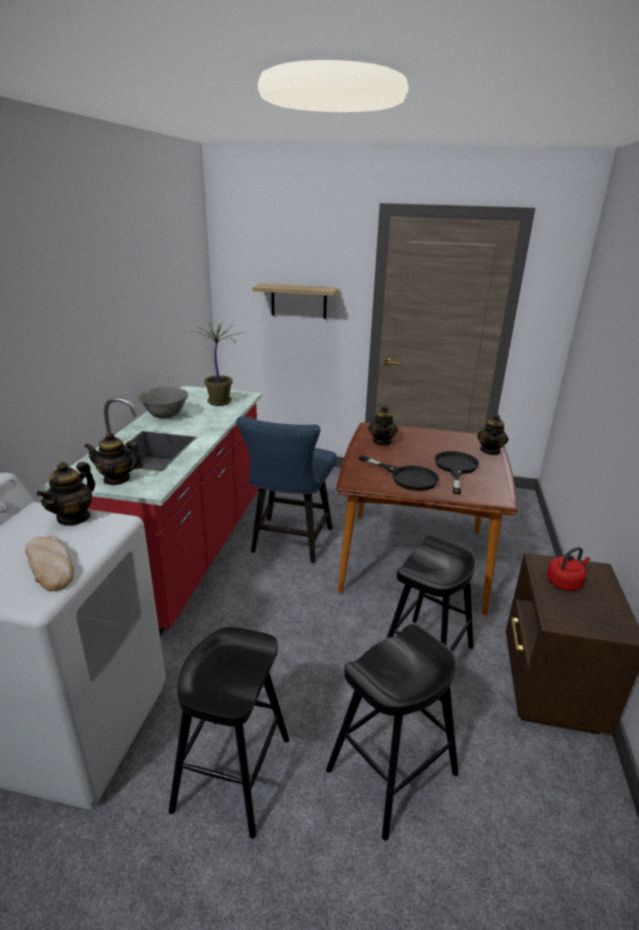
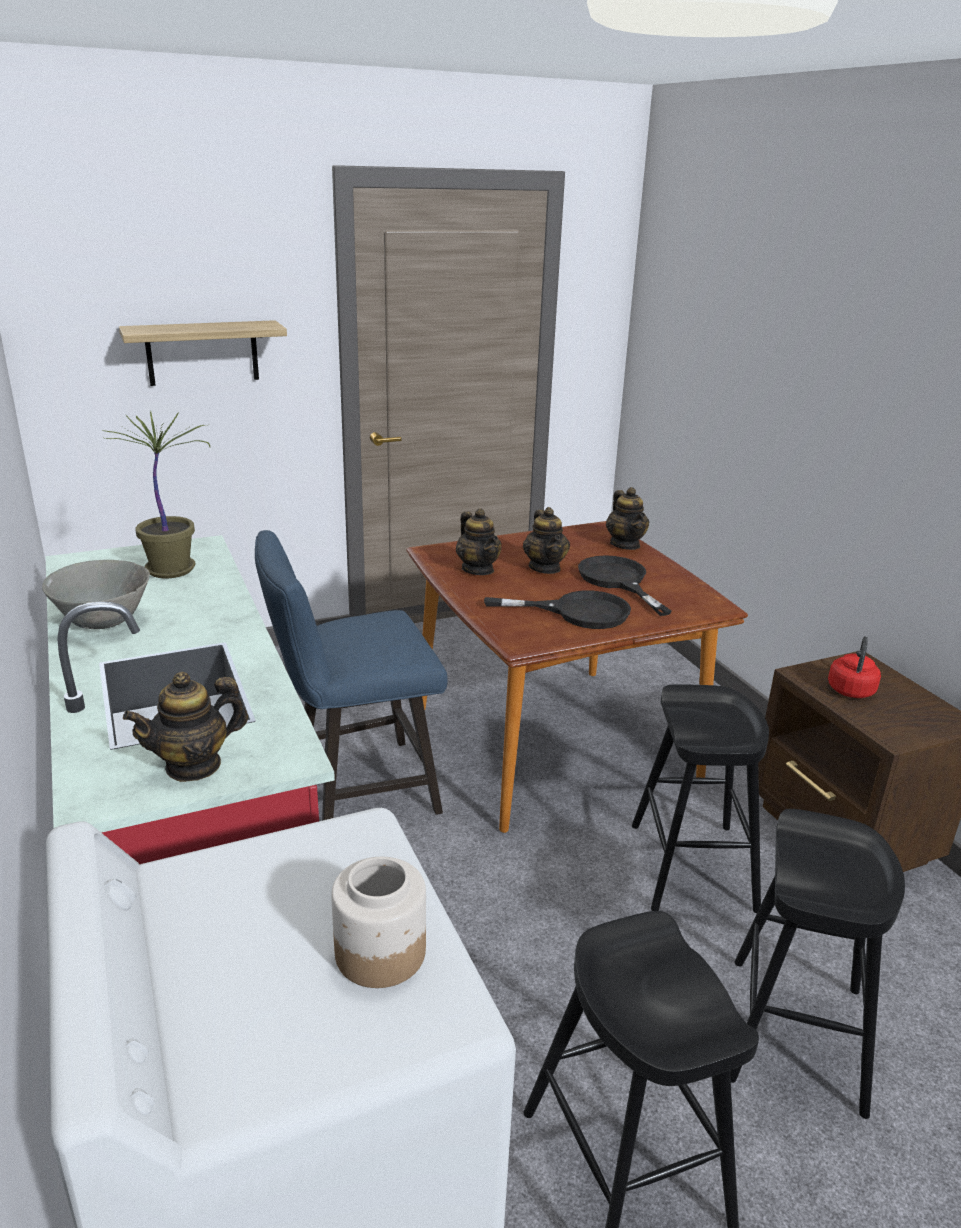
camera: 35 degrees left, 0 degrees up
bread [25,536,74,591] -> jar [331,857,426,988]
teapot [36,462,95,526] -> teapot moved to [523,507,570,574]
blue chair [236,416,336,563] -> blue chair turned 90 degrees clockwise [255,530,448,821]

